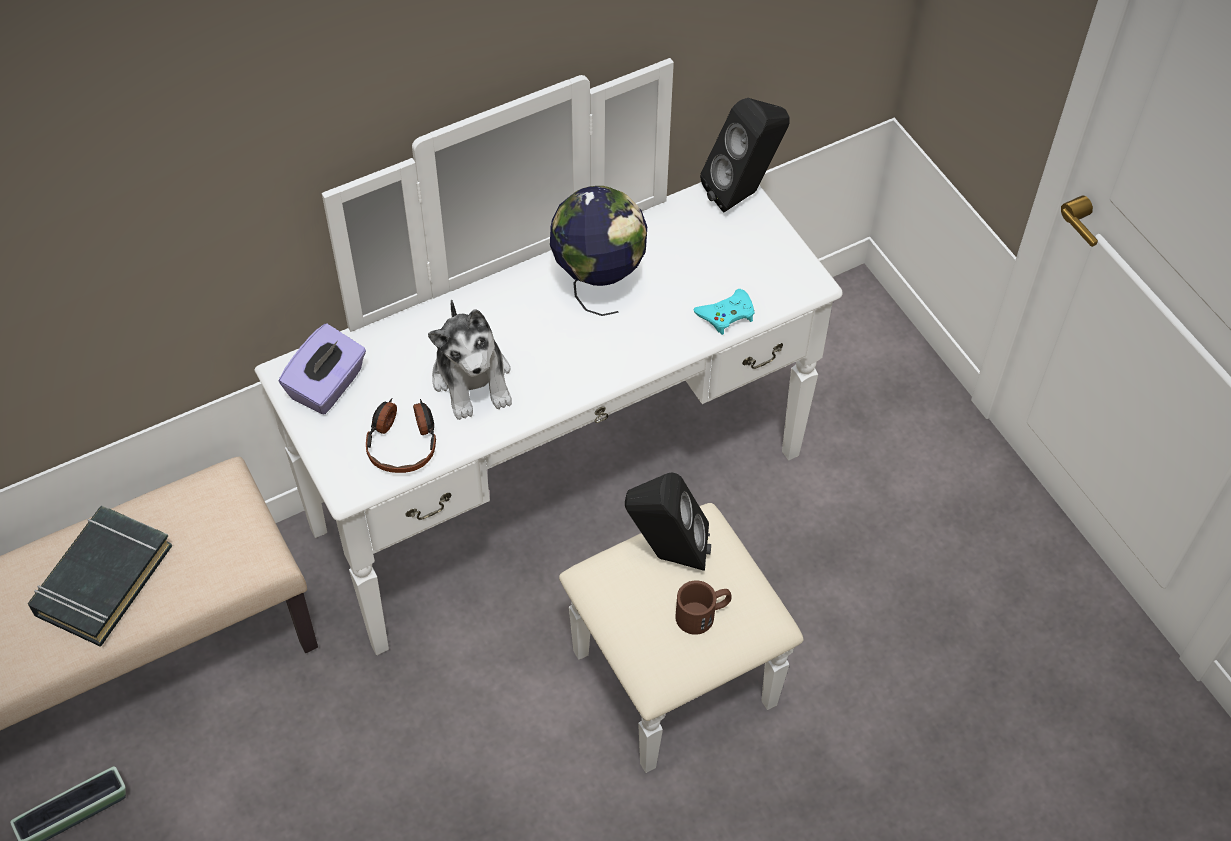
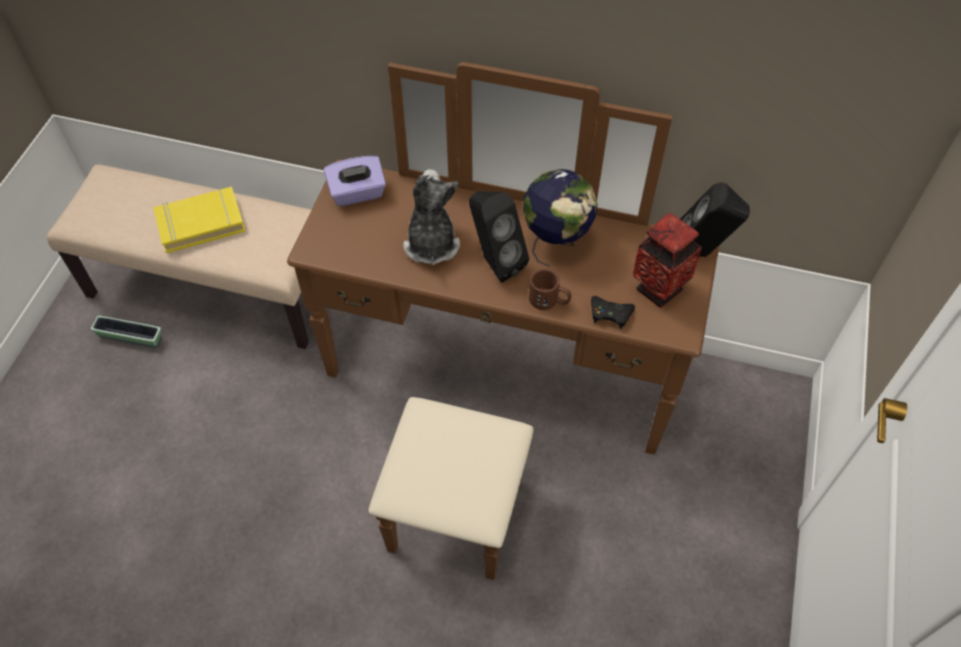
camera: 45 degrees right, 0 degrees up
black book [28,506,172,647] -> yellow book [153,187,245,253]
white dresser [254,58,842,773] -> brown dresser [287,62,719,580]
headphones [366,398,436,473] -> none
plush toy [428,299,512,420] -> plush toy turned 150 degrees clockwise [403,169,460,265]
black speaker [625,472,711,571] -> black speaker moved to [469,191,529,283]
brown mug [675,580,732,635] -> brown mug moved to [529,268,571,310]
turquoise game controller [694,289,755,335] -> black game controller [591,296,635,329]
none -> vase [633,213,702,308]

